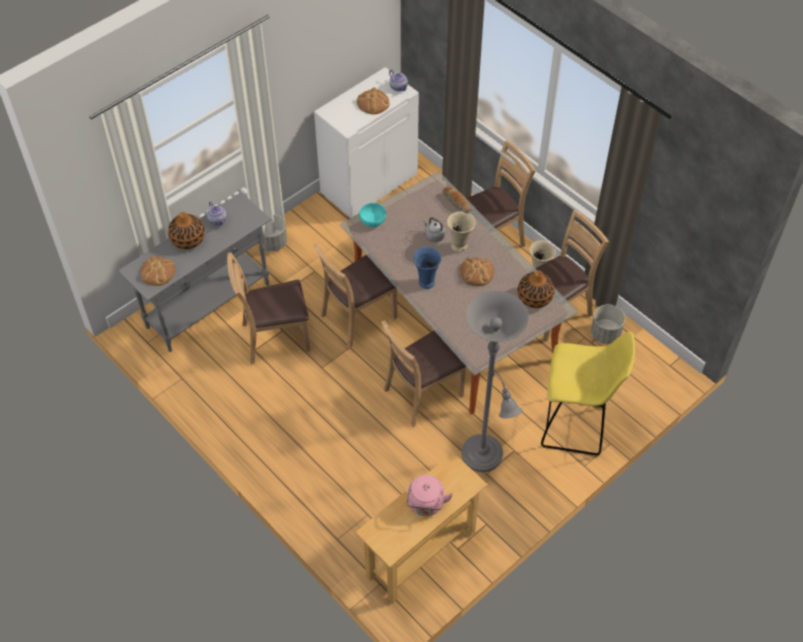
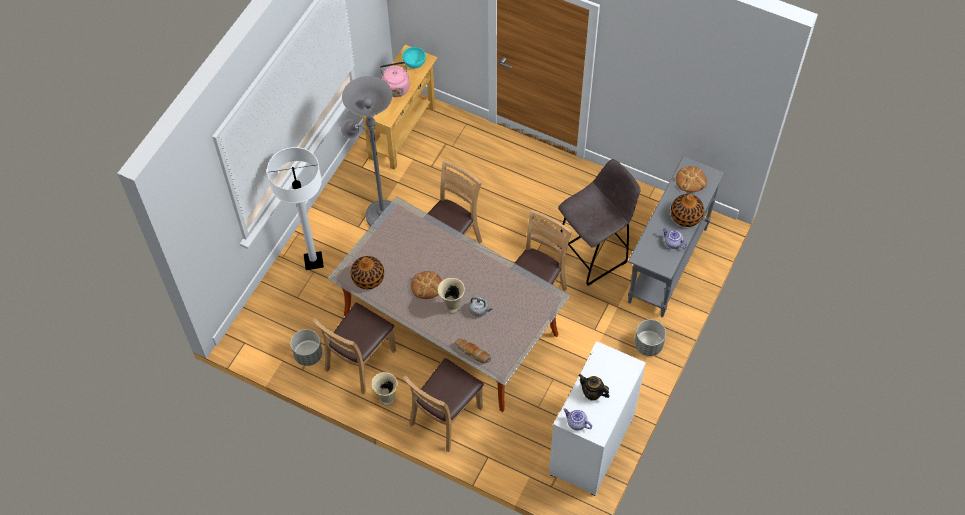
camera: 160 degrees right, 5 degrees up
brown chair [227,253,310,365] -> grey stool [558,159,641,286]
bread [357,87,389,115] -> teapot [578,374,610,401]
turquoise bowl [359,203,386,227] -> turquoise bowl moved to [402,47,426,68]
blue vase [413,247,442,289] -> none
yellow stool [541,332,635,457] -> white floor lamp [267,147,324,270]

